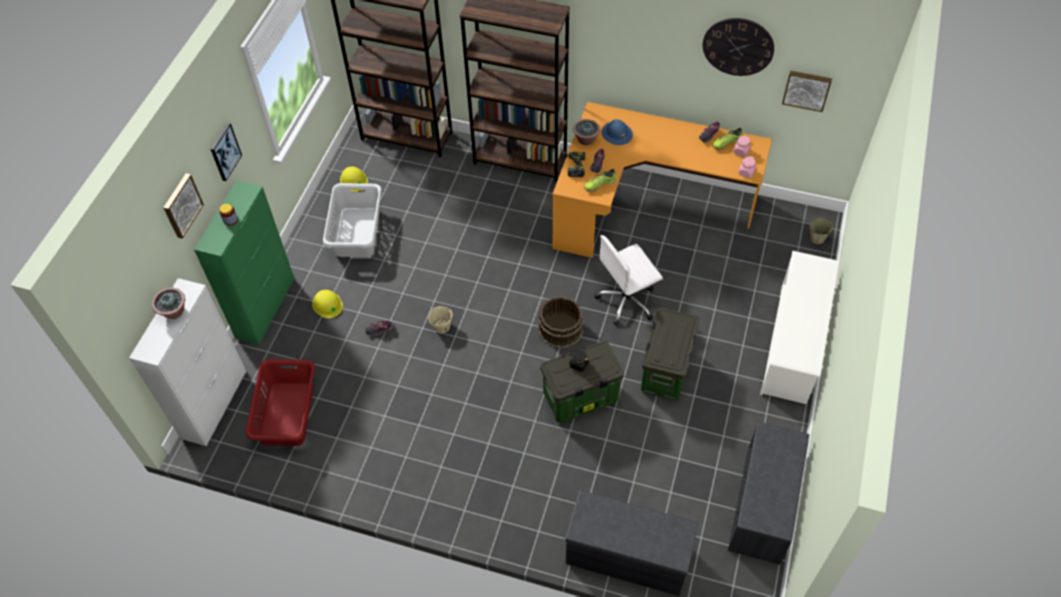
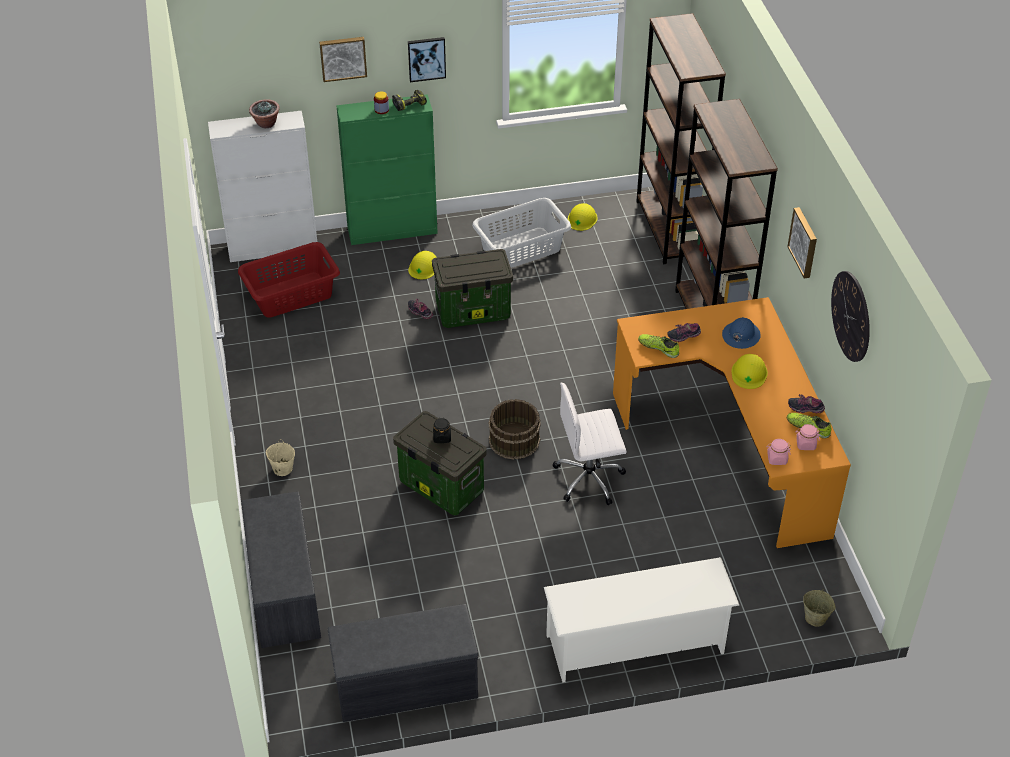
camera: 60 degrees right, 10 degrees down
beige bucket [428,306,453,333] -> beige bucket moved to [266,439,295,476]
power drill [567,151,586,177] -> power drill moved to [392,90,427,111]
potted plant [573,119,600,145] -> none
white office chair [595,235,663,326] -> white office chair turned 45 degrees counterclockwise [553,383,627,505]
storage box [641,308,700,400] -> storage box moved to [432,249,513,328]
picture [782,71,832,112] -> picture moved to [787,207,817,278]
none -> yellow hard hat [732,354,768,389]

